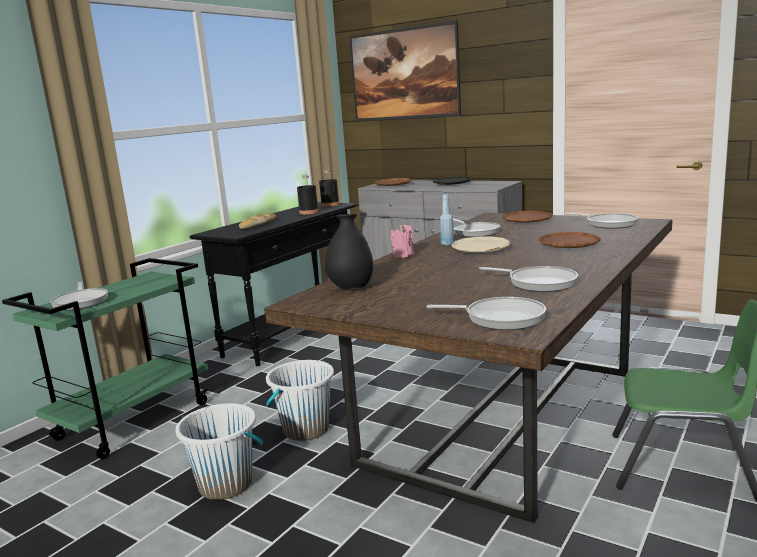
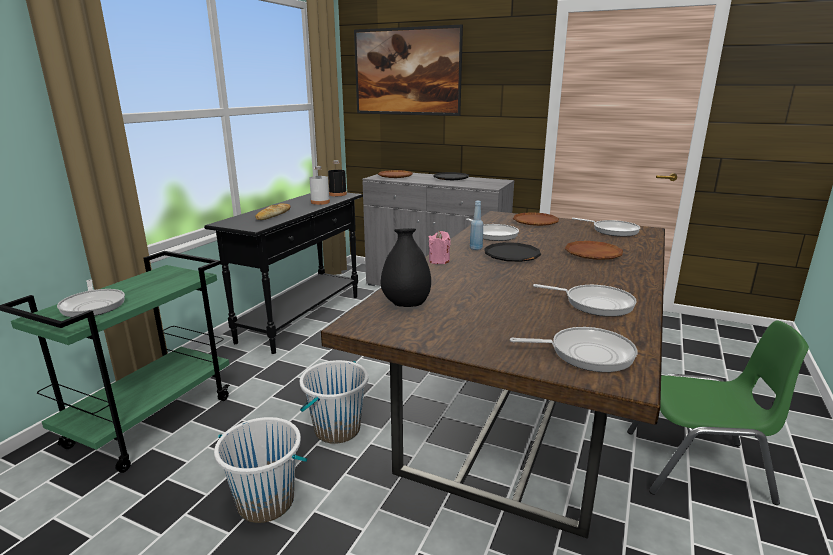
camera: 10 degrees left, 5 degrees up
black bottle [297,175,319,214] -> white bottle [309,166,330,205]
beige plate [451,236,510,253] -> black plate [485,242,541,262]

